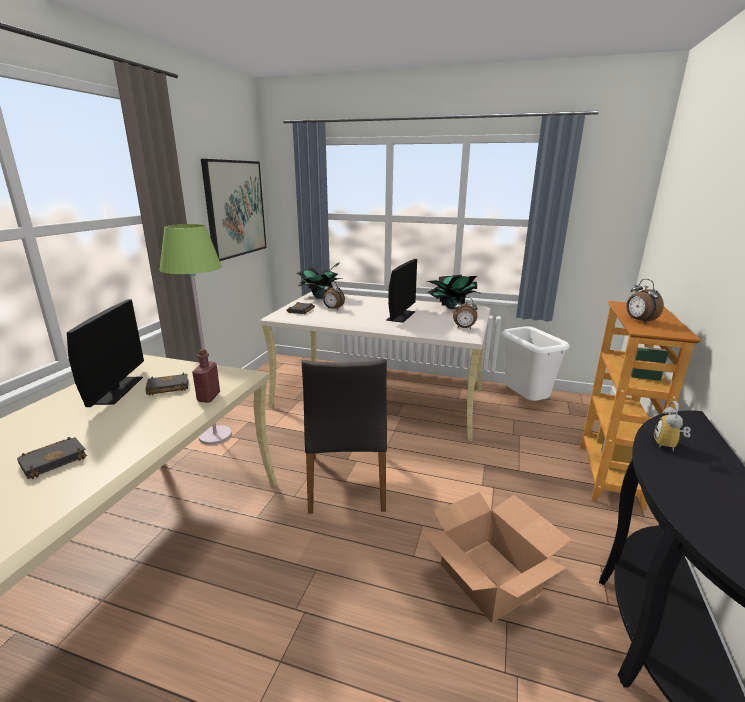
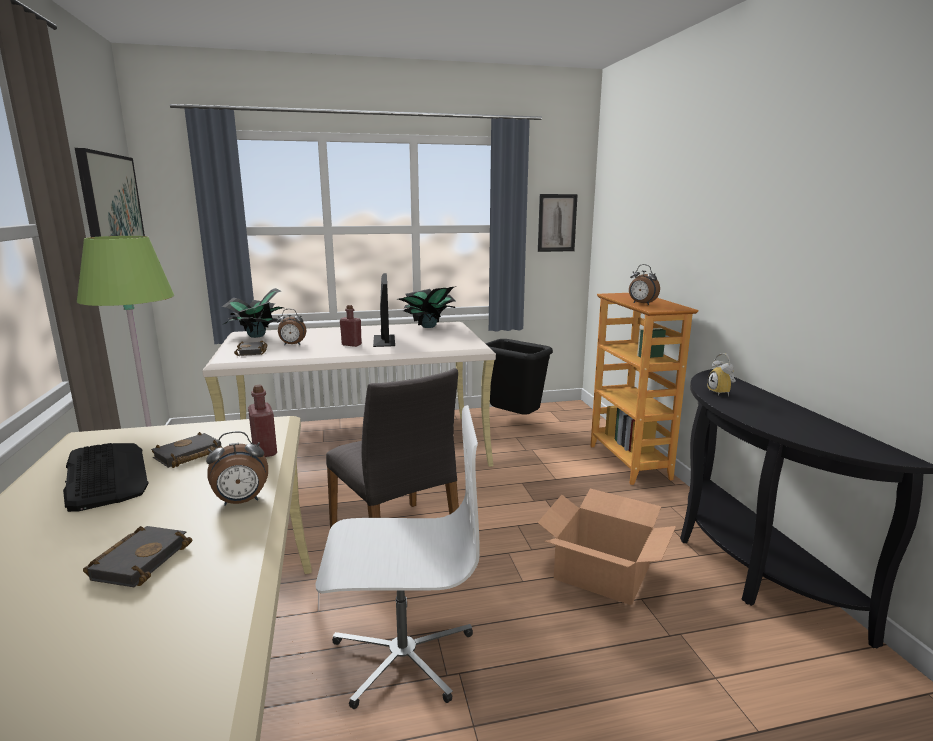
camera: 30 degrees left, 5 degrees down
monitor [67,299,144,407] -> keyboard [63,443,149,512]
alarm clock [453,297,478,329] -> alarm clock moved to [206,431,268,506]
white trash can [502,326,570,401] -> black trash can [485,339,553,415]
none -> white office chair [315,405,480,709]
none -> red bottle [340,305,362,347]
none -> picture [538,194,578,252]

